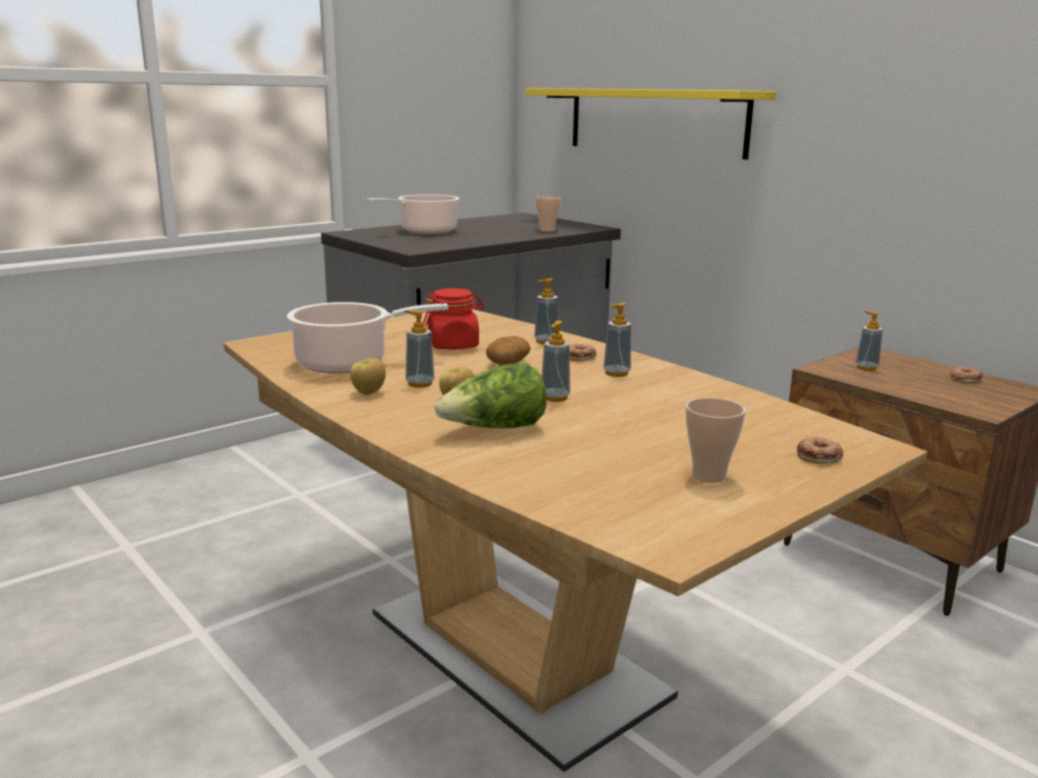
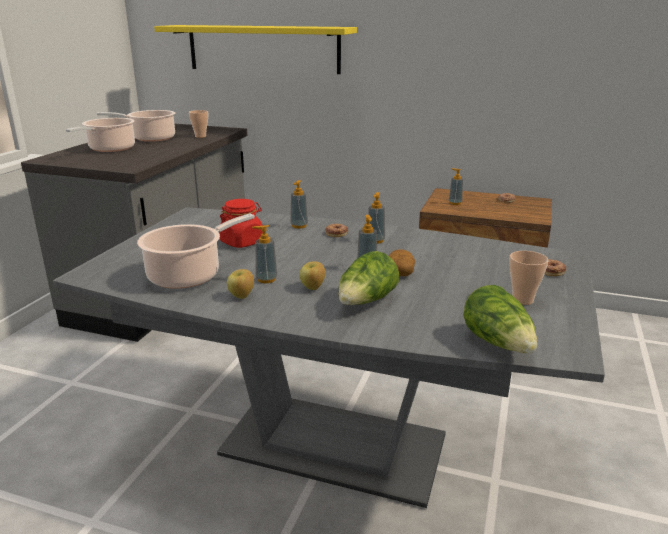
camera: 30 degrees left, 5 degrees up
brown dining table [223,309,927,772] -> grey dining table [53,207,605,508]
potato [486,336,530,366] -> potato moved to [389,249,415,276]
none -> cooking pot [97,110,175,142]
none -> lettuce [463,285,537,353]

